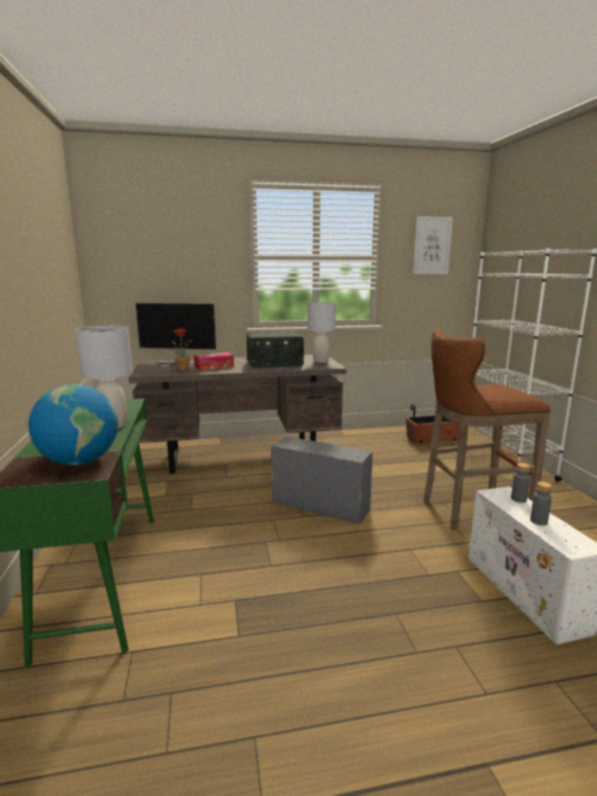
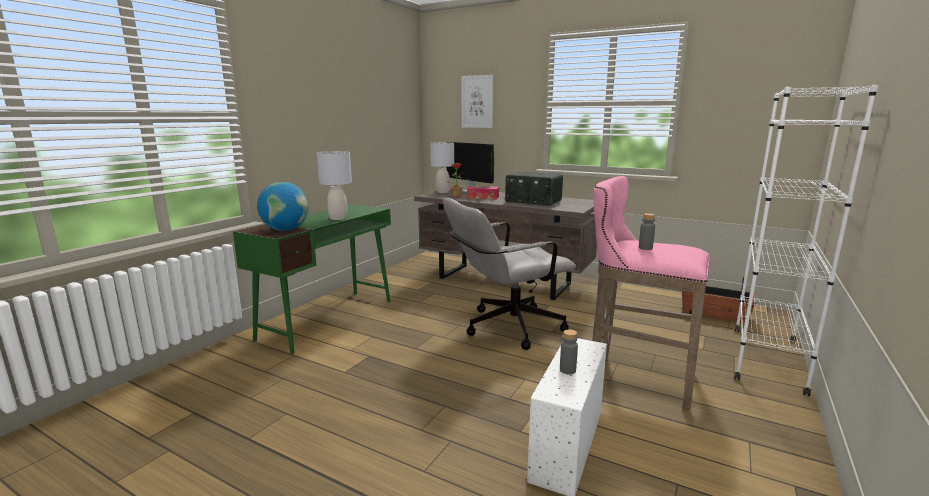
camera: 40 degrees right, 0 degrees up
grey storage box [271,436,373,524] -> grey office chair [443,198,576,350]
grey table lamp [307,302,336,363] -> grey table lamp moved to [430,142,454,193]
picture [413,216,453,274] -> picture moved to [462,75,493,128]
brown stool [424,328,550,530] -> pink stool [592,176,710,411]
grey bottle [511,463,530,503] -> grey bottle moved to [639,213,655,250]

